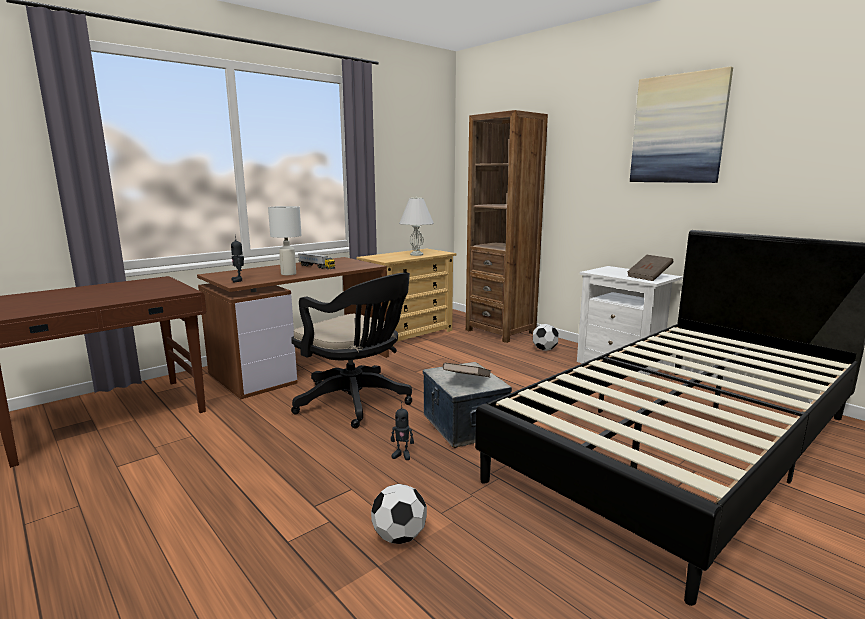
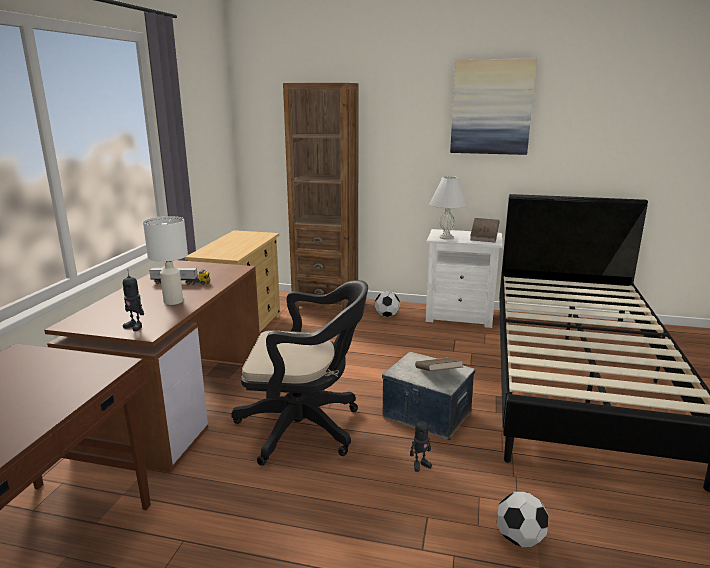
camera: 35 degrees left, 5 degrees up
white table lamp [399,197,434,256] -> white table lamp moved to [429,176,468,240]

